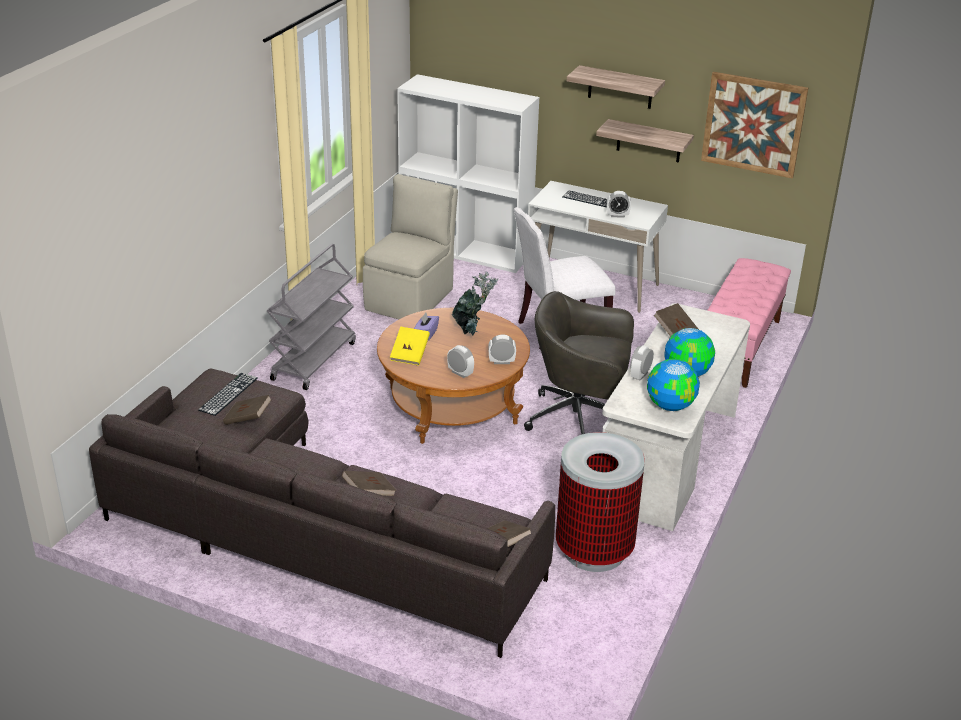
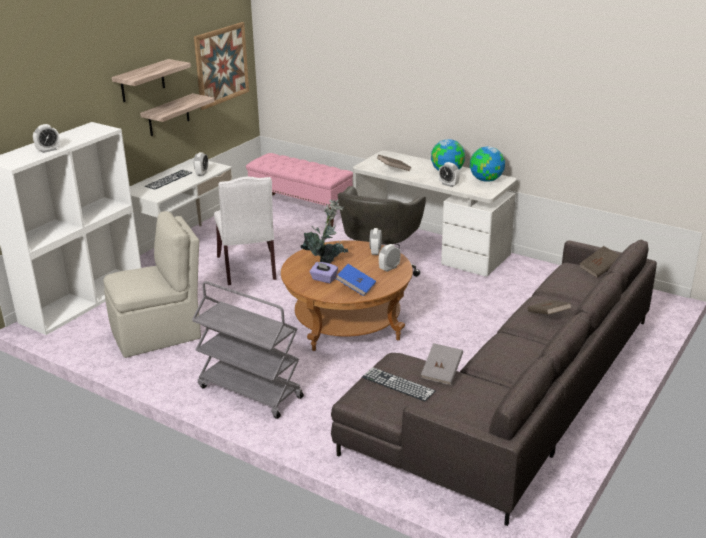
camera: 80 degrees left, 5 degrees down
brown book [223,395,271,425] -> grey book [421,343,463,385]
beige chair [363,174,458,319] -> beige chair turned 120 degrees clockwise [103,211,201,358]
yellow book [390,327,430,366] -> blue book [335,264,376,296]
trash can [556,432,645,572] -> none
none -> alarm clock [33,124,60,153]

